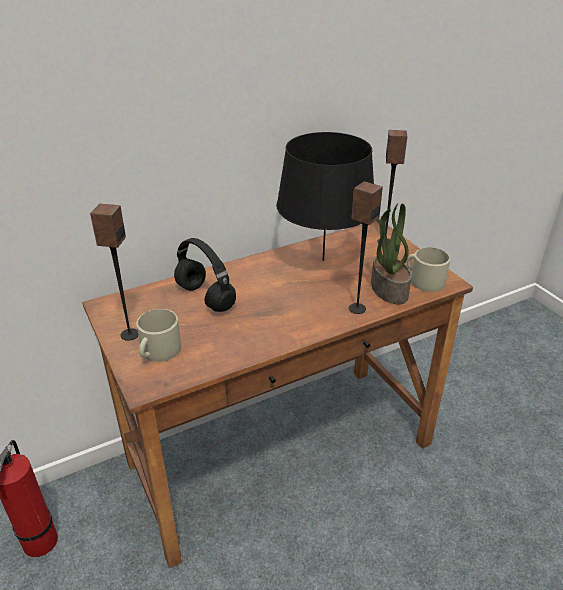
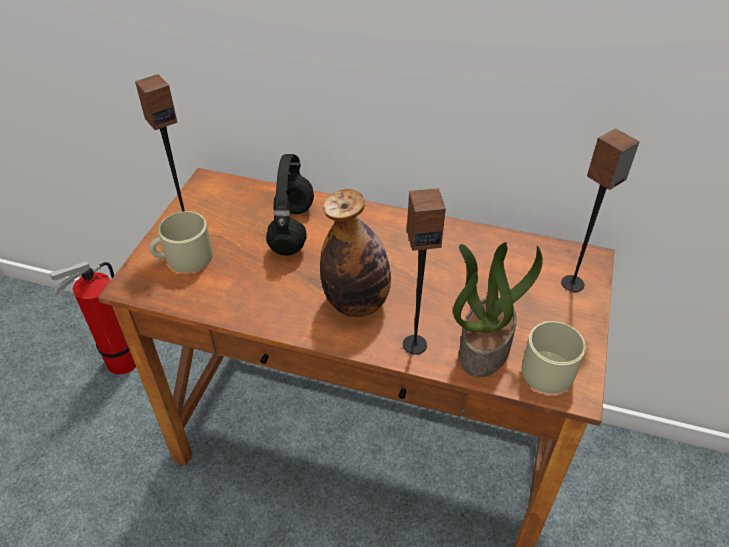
camera: 45 degrees right, 10 degrees up
black table lamp [276,132,374,261] -> none
none -> bottle [320,189,391,317]

